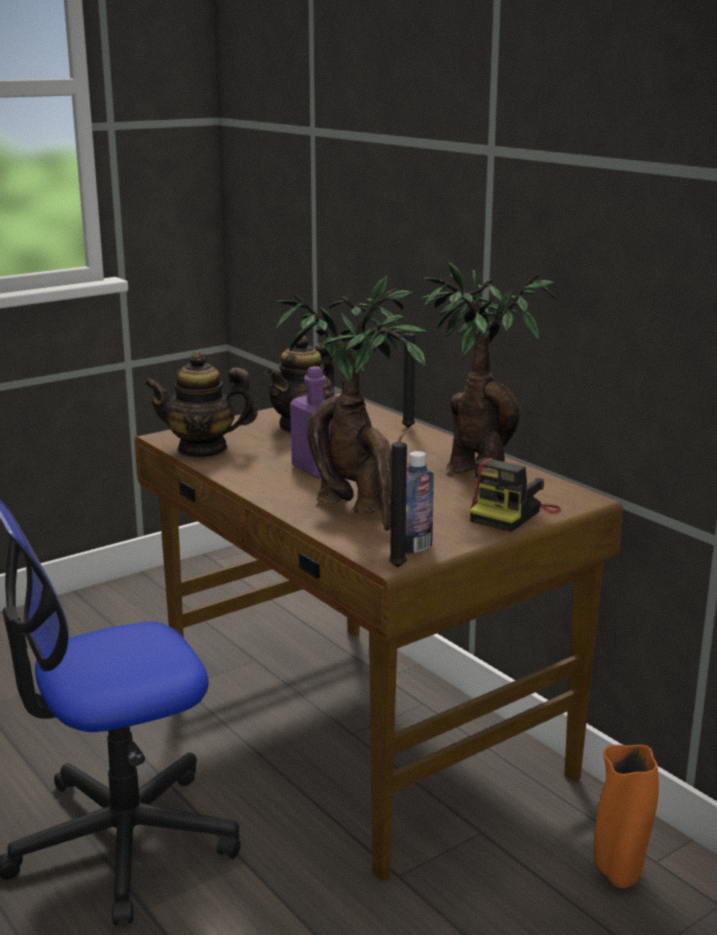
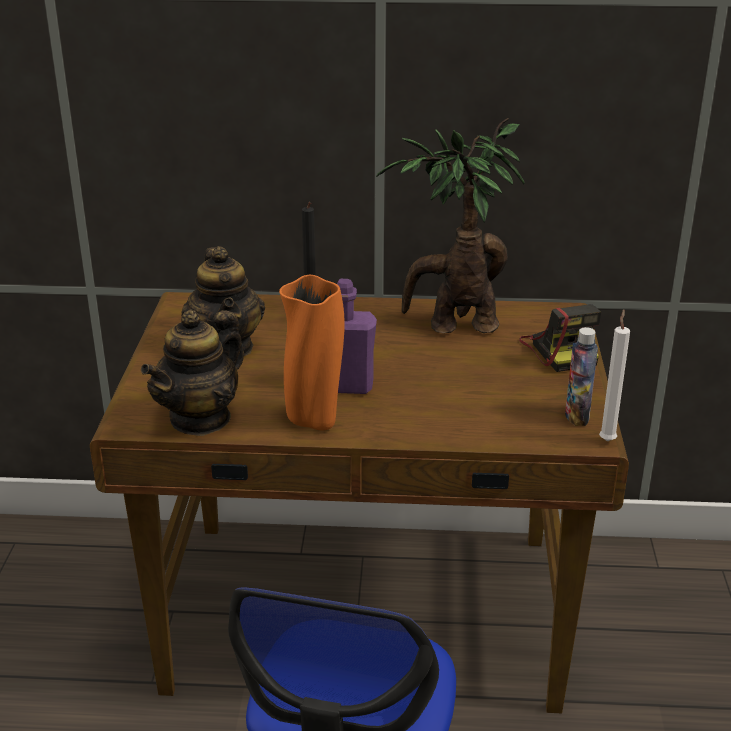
camera: 50 degrees left, 10 degrees up
potted plant [276,275,427,530] -> none
black candle [389,427,413,567] -> white candle [599,309,630,441]
orange vase [595,745,659,888] -> orange vase moved to [279,275,344,431]

